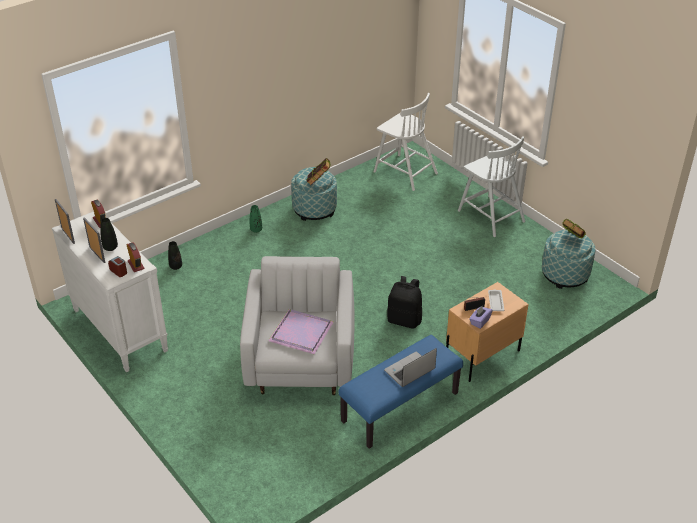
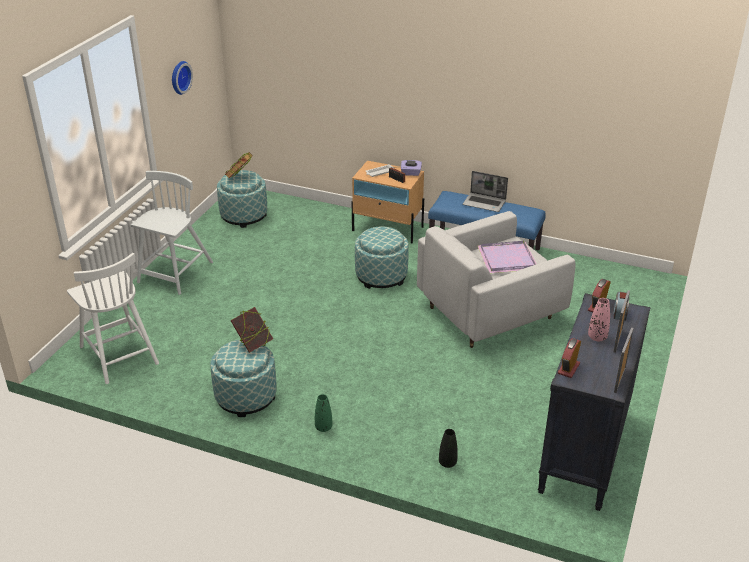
camera: 120 degrees left, 5 degrees down
white dresser [52,211,168,372] -> black dresser [538,293,651,511]
black vase [100,218,118,251] -> pink vase [588,298,610,342]
white chair [374,93,438,191] -> white chair turned 135 degrees clockwise [67,253,159,384]
black backpack [387,276,422,329] -> ottoman [355,226,409,289]
none -> wall clock [172,61,193,95]

